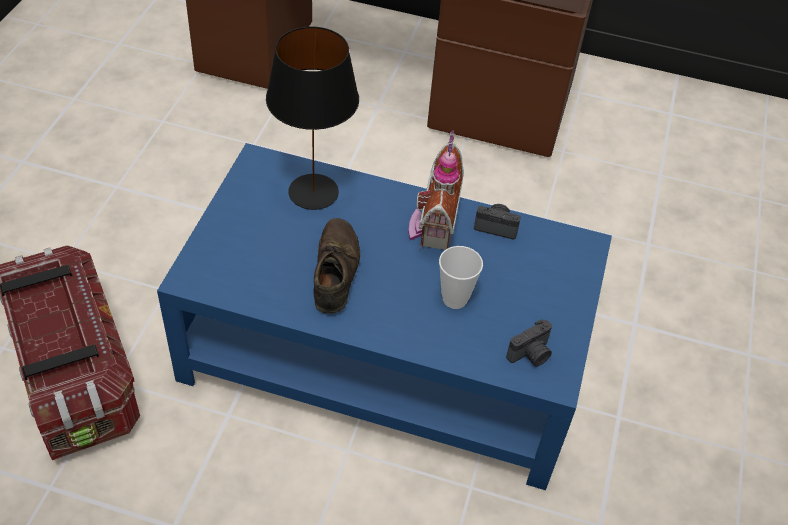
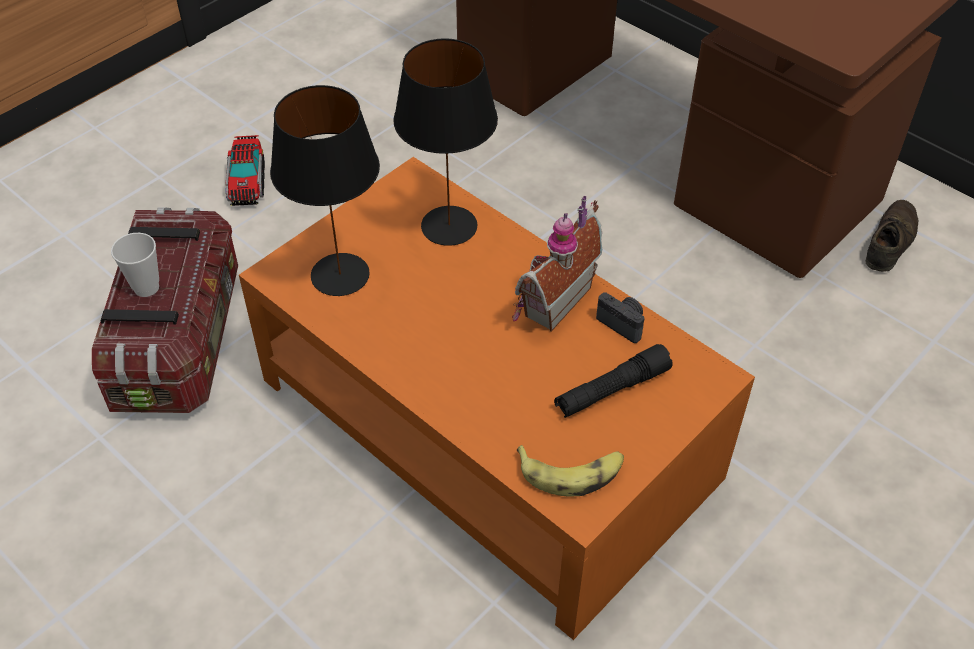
camera: 30 degrees right, 0 degrees up
blue coffee table [157,143,612,490] -> orange coffee table [239,157,755,640]
brown shoe [313,218,360,314] -> brown shoe moved to [866,200,919,272]
cup [439,246,483,309] -> cup moved to [111,233,159,297]
camera [506,319,552,367] -> banana [517,445,624,496]
none -> toy truck [225,135,265,206]
none -> black table lamp [270,85,380,296]
none -> black flashlight [554,344,673,418]

